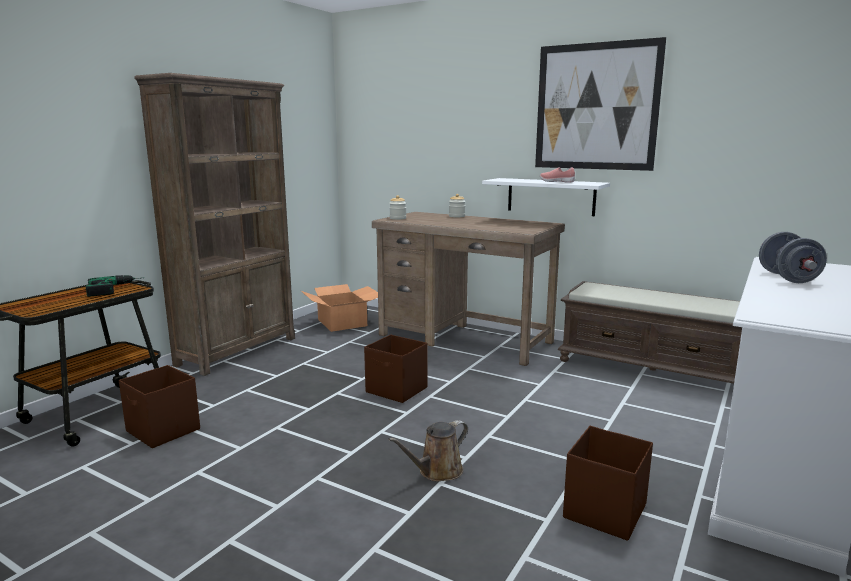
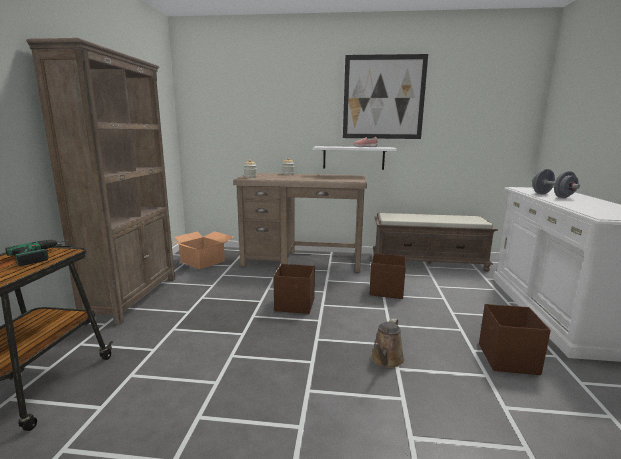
camera: 25 degrees left, 0 degrees up
brown storage box [119,365,200,448] -> brown storage box moved to [369,253,406,299]

